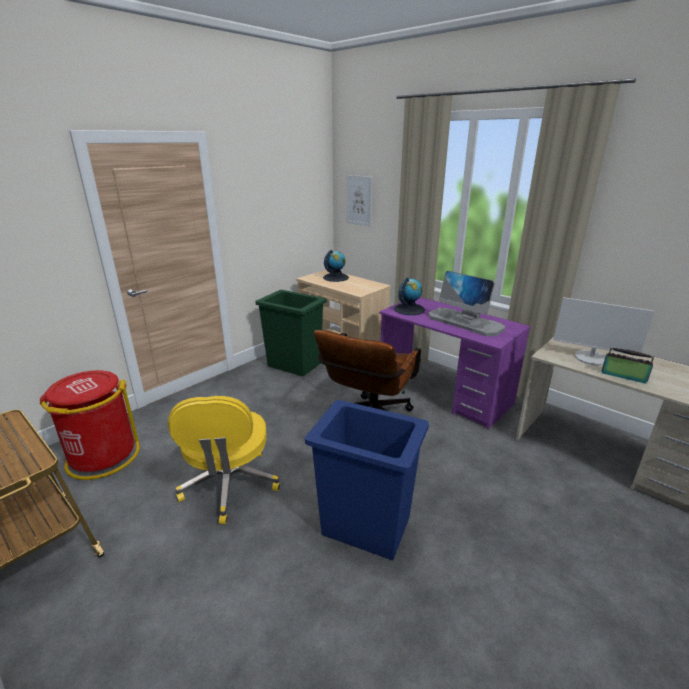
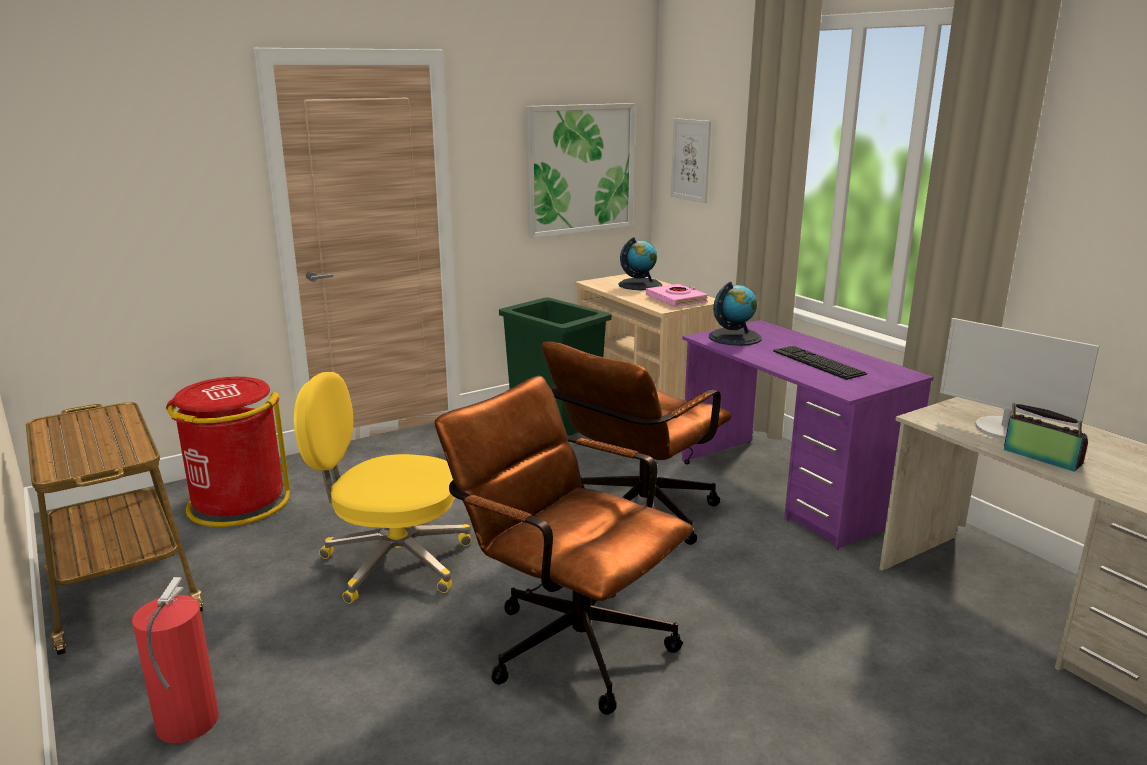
camera: 15 degrees right, 5 degrees down
yellow office chair [168,396,280,524] -> yellow office chair turned 90 degrees clockwise [294,372,471,604]
blue trash can [305,400,429,561] -> brown office chair [435,376,693,715]
monitor [428,271,505,336] -> keyboard [773,346,867,380]
none -> fire extinguisher [132,577,219,743]
none -> picture [526,103,635,238]
none -> pink book [646,284,709,307]

